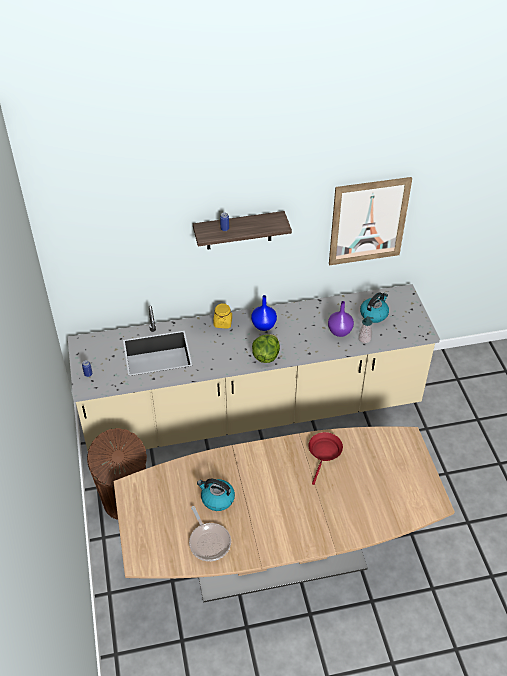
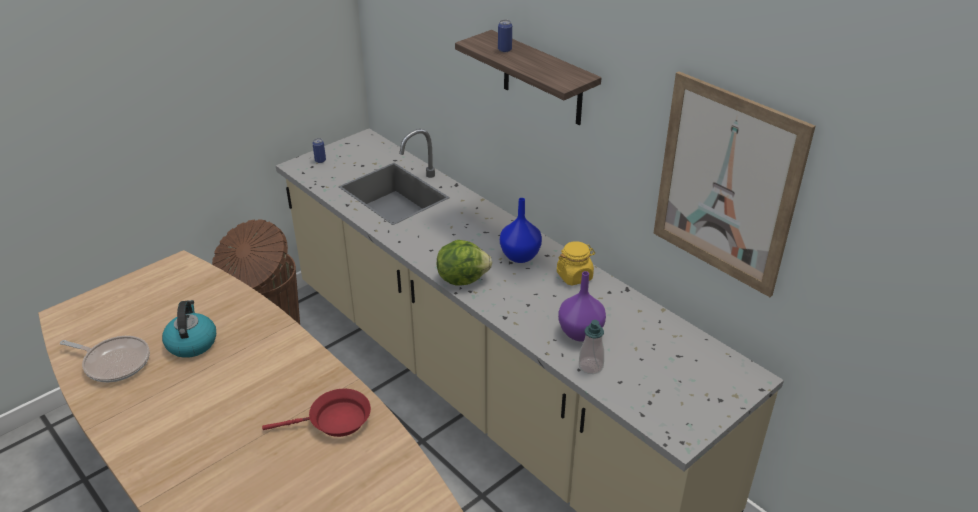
camera: 60 degrees right, 10 degrees down
frying pan [189,506,231,561] -> frying pan turned 105 degrees counterclockwise [60,336,150,383]
yellow jar [213,303,232,328] -> yellow jar moved to [557,241,595,286]
kettle [360,292,389,323] -> none

